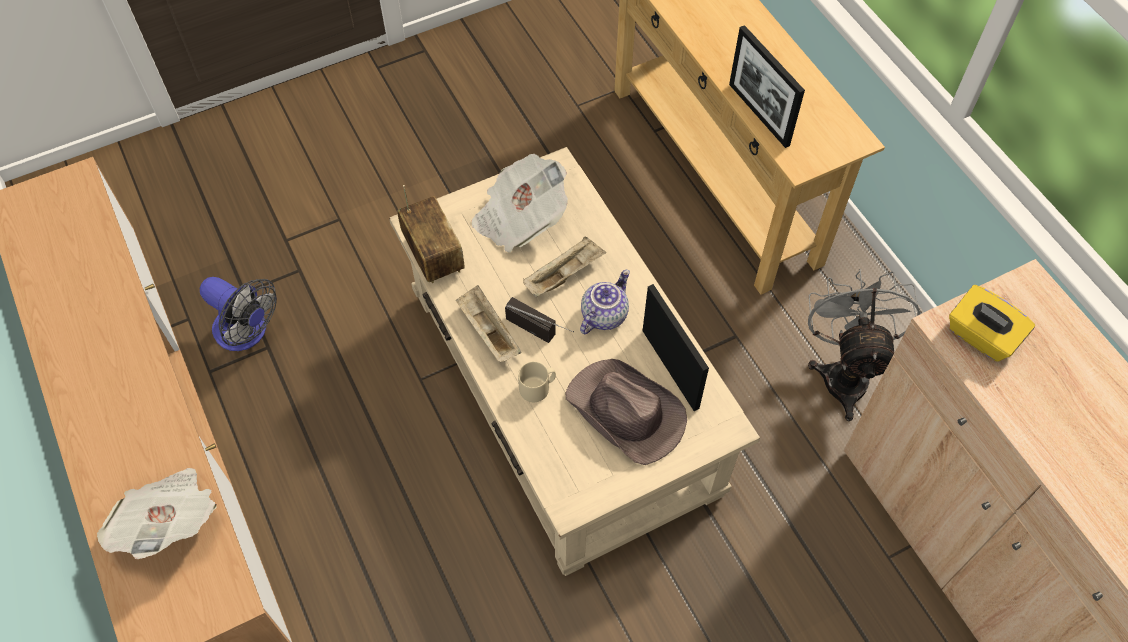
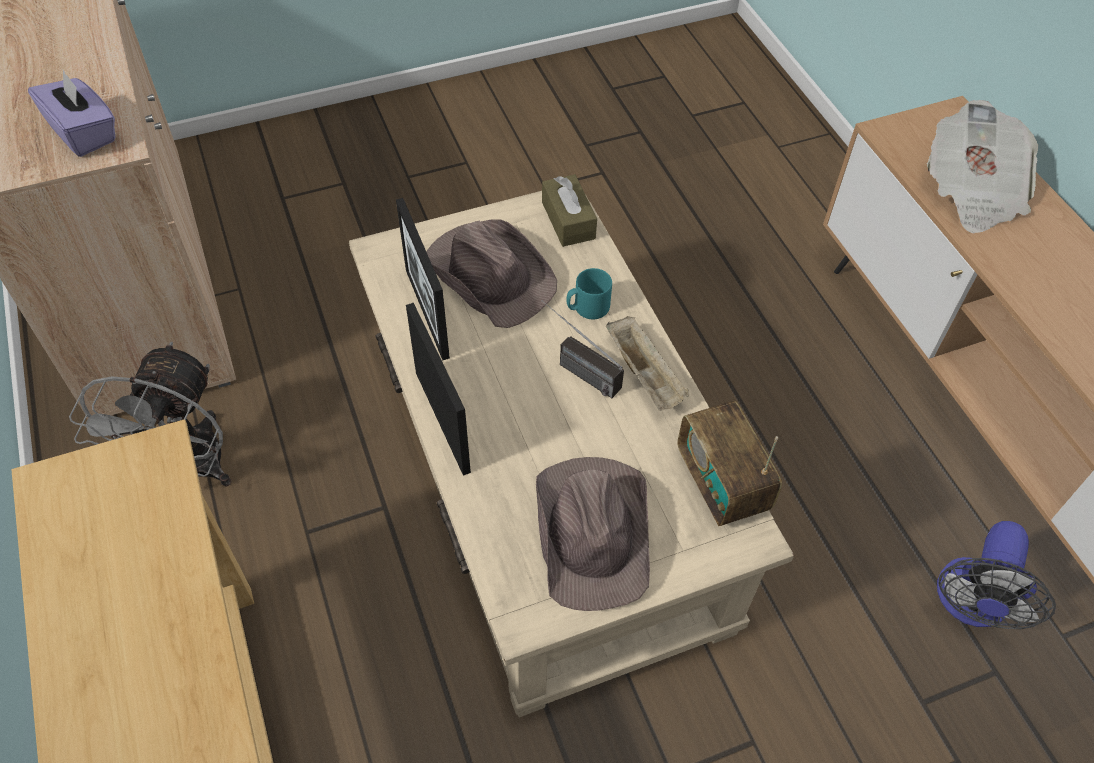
camera: 175 degrees left, 5 degrees down
fan [200,277,277,351] -> fan turned 105 degrees counterclockwise [937,521,1056,629]
newspaper [472,154,568,253] -> brown hat [536,457,650,611]
beige mug [518,362,556,402] -> turquoise mug [567,268,612,319]
beige tray [523,236,606,297] -> none
teapot [580,270,630,334] -> none
picture frame [729,25,805,148] -> picture frame moved to [406,303,471,476]
yellow tissue box [949,285,1035,362] -> purple tissue box [28,70,115,157]
none -> brown tissue box [542,174,597,247]

